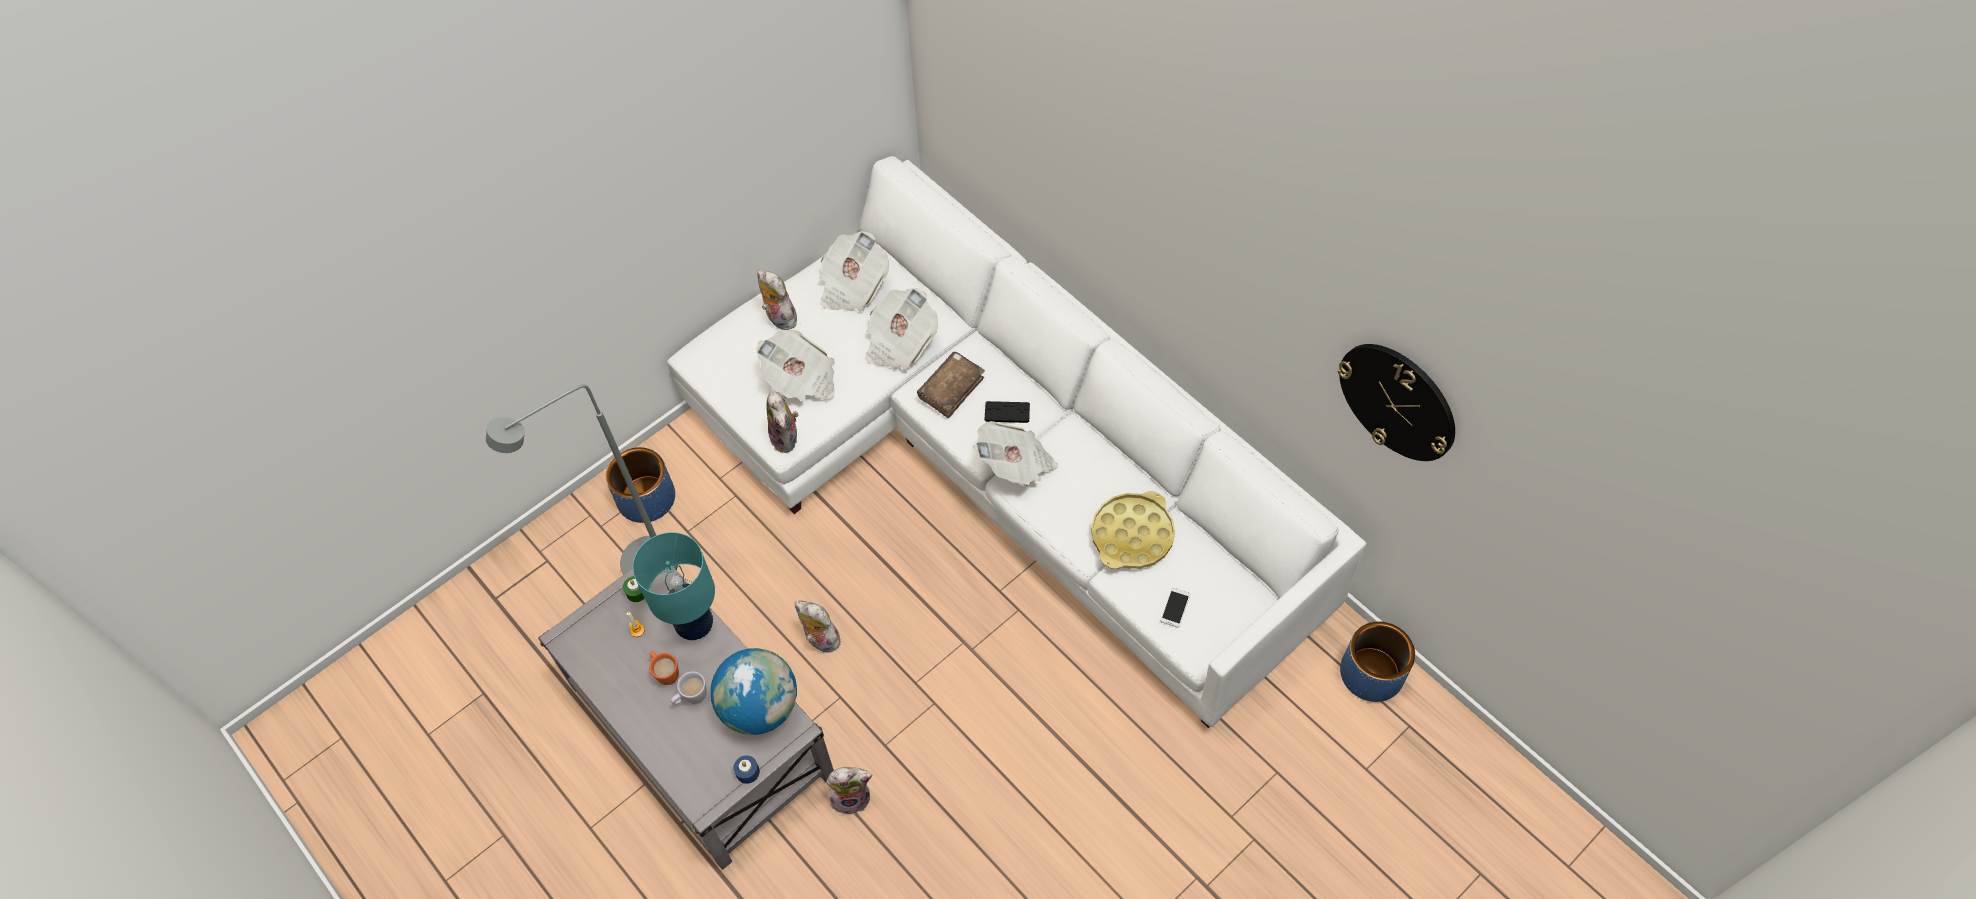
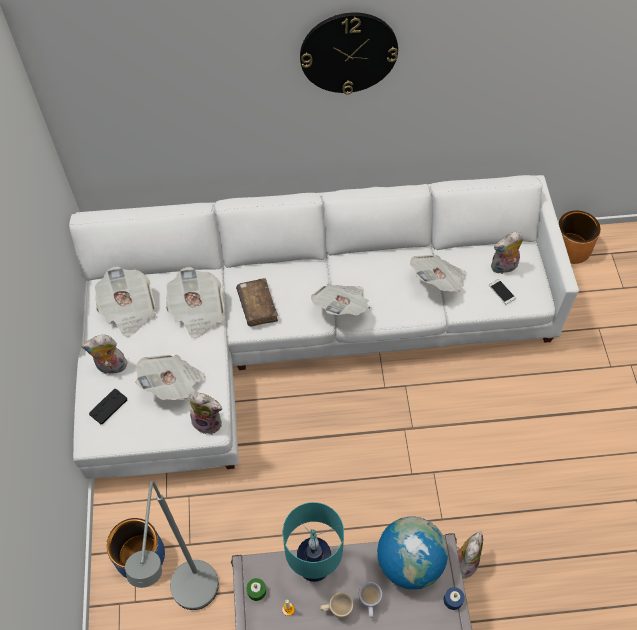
camera: 55 degrees left, 0 degrees up
orange mug [649,651,679,685] -> beige mug [320,592,353,619]
plush toy [795,601,841,653] -> plush toy moved to [491,231,523,274]
black game controller [985,401,1030,423] -> black game controller moved to [89,389,127,424]
yellow tray [1091,491,1175,569] -> newspaper [410,255,467,292]
wall clock [1337,344,1455,461] -> wall clock moved to [300,13,398,95]
blue planter [1340,621,1415,702] -> orange planter [558,210,601,264]

